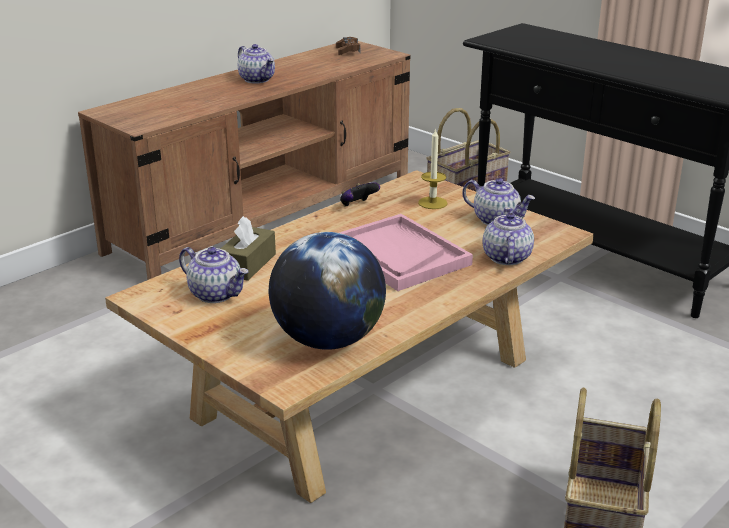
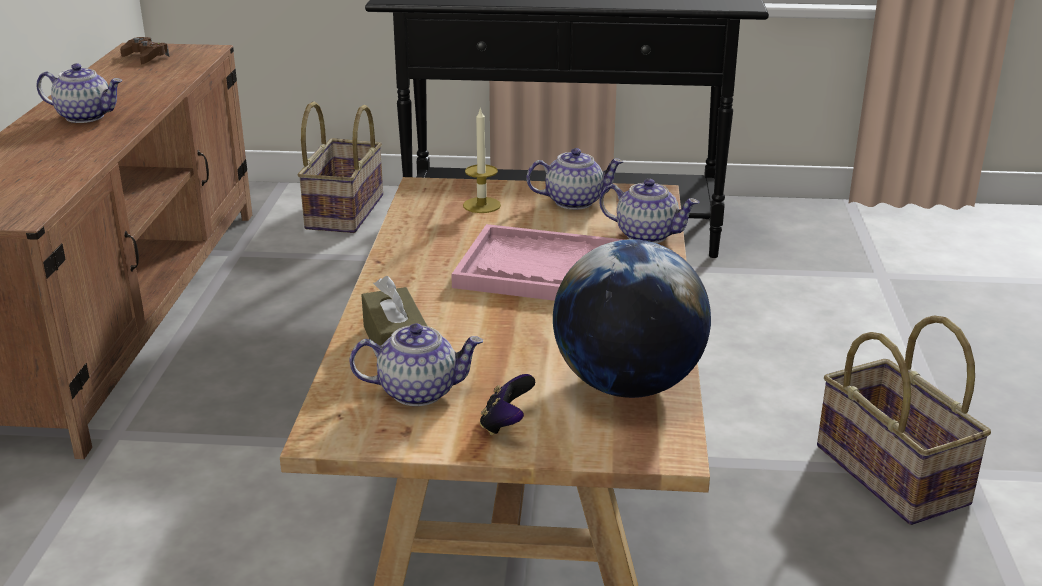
camera: 40 degrees left, 0 degrees up
game controller [340,183,380,207] -> game controller moved to [480,374,535,435]
teapot [483,207,534,265] -> teapot turned 150 degrees clockwise [599,179,699,243]

